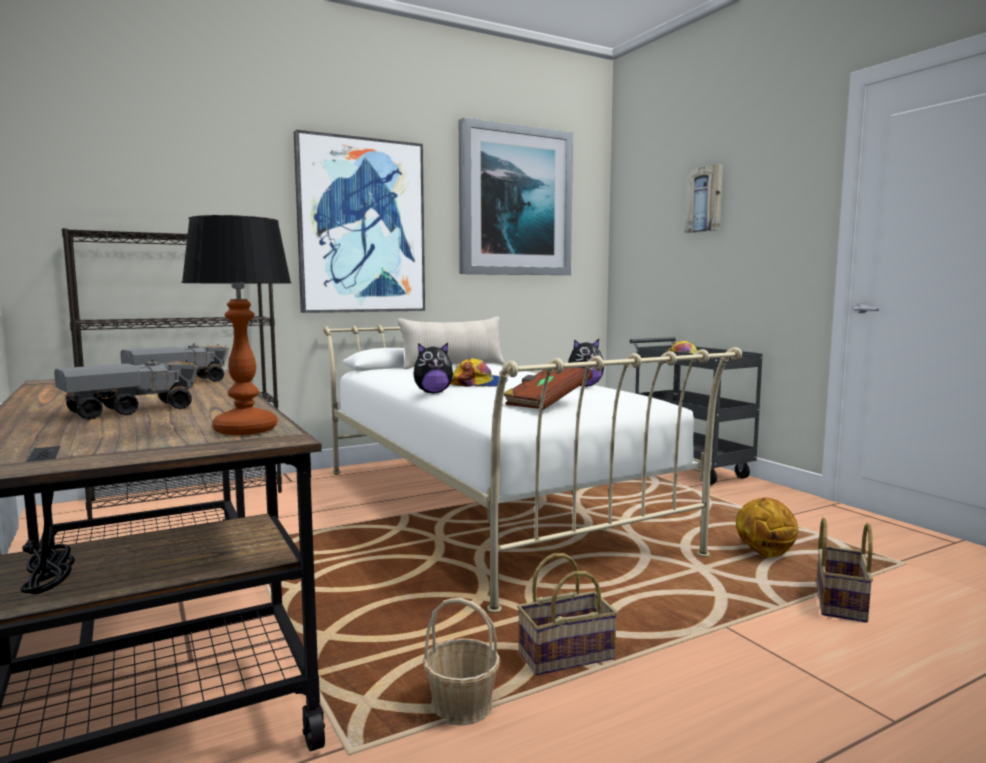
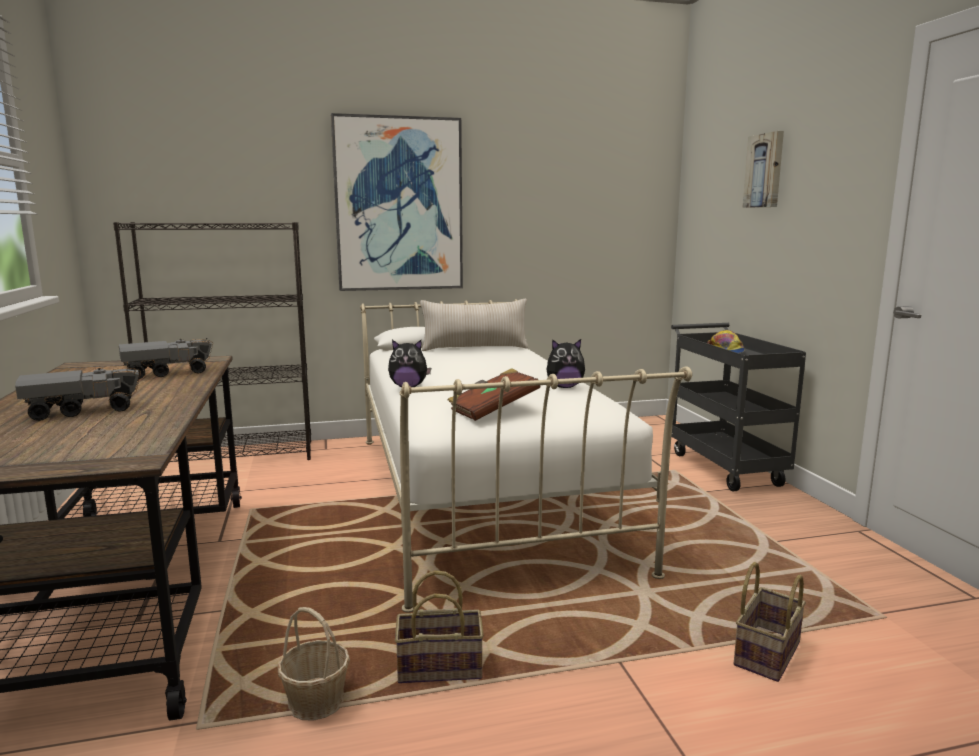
camera: 15 degrees right, 5 degrees up
table lamp [182,215,291,435] -> none
cap [450,358,508,387] -> none
picture [459,117,573,275] -> none
basketball [736,497,798,557] -> none

